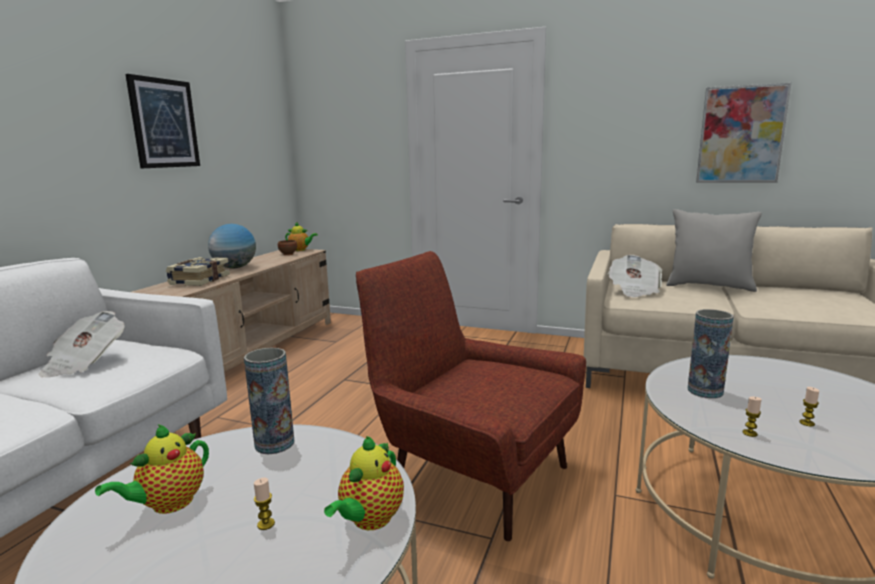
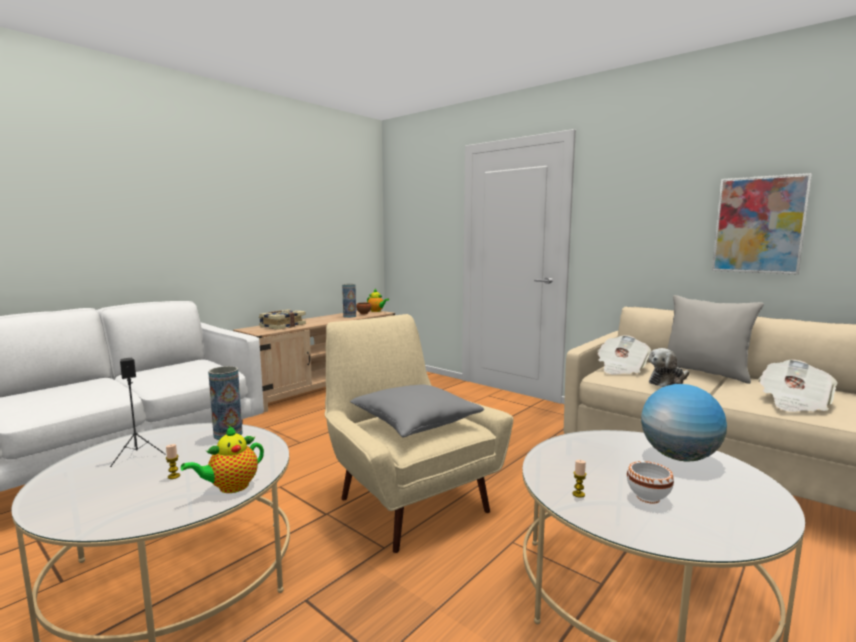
camera: 20 degrees right, 5 degrees down
newspaper [38,311,125,378] -> newspaper moved to [759,359,837,412]
teapot [95,424,209,514] -> black speaker [110,358,166,467]
picture [125,74,200,168] -> none
globe [208,224,256,268] -> globe moved to [641,384,727,462]
red armchair [356,251,586,541] -> beige armchair [325,314,514,553]
vase [688,309,734,399] -> vase moved to [342,284,356,318]
candle [800,387,819,427] -> white bowl [627,461,674,504]
none -> grey pillow [350,384,484,438]
none -> plush toy [649,348,689,387]

